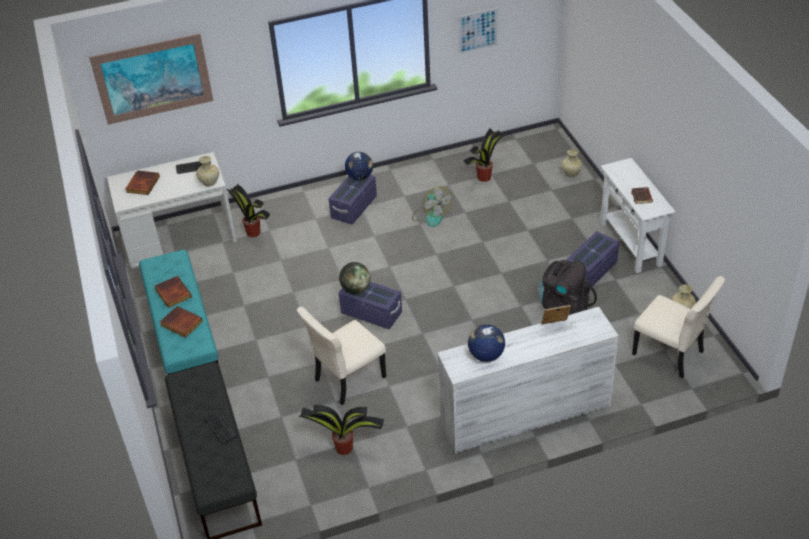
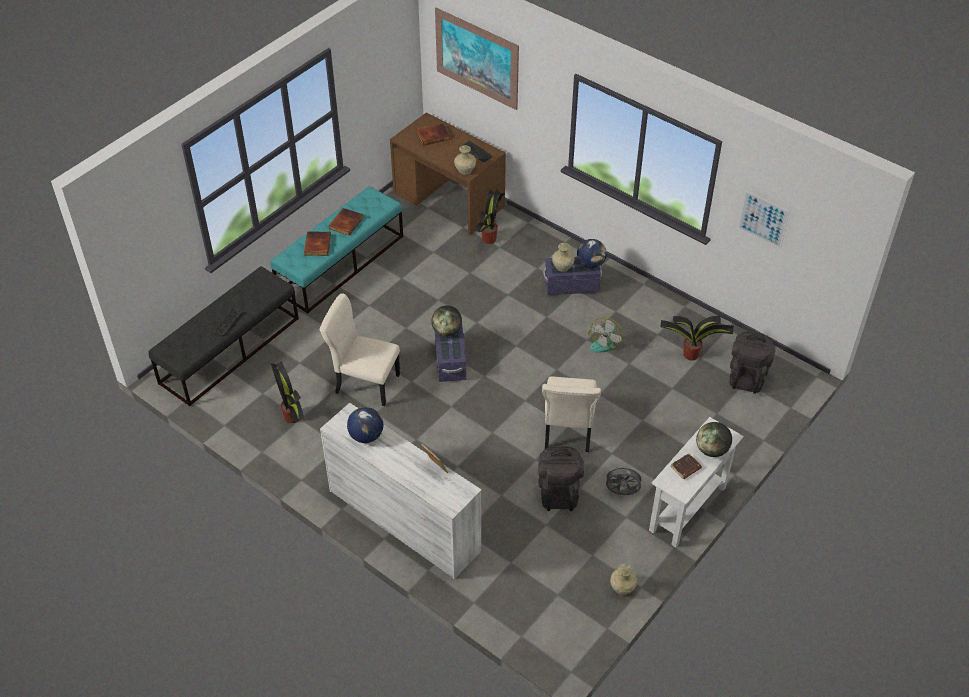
camera: 55 degrees right, 5 degrees up
white desk [107,152,237,268] -> brown desk [390,112,506,235]
beige vase [561,149,582,177] -> beige vase moved to [552,243,575,272]
purple storage box [566,231,619,286] -> grey fan [604,465,644,495]
beige chair [632,276,725,378] -> beige chair moved to [542,376,601,453]
none -> globe [696,422,732,457]
none -> black backpack [729,331,776,394]

